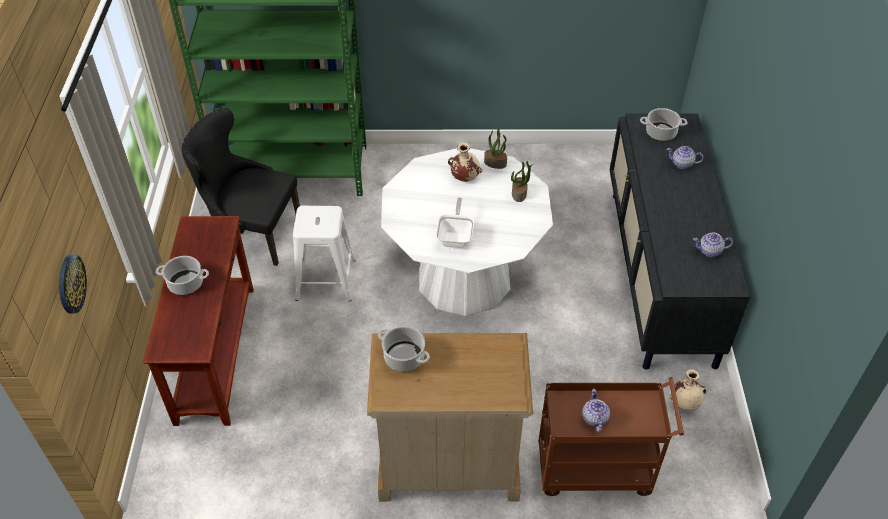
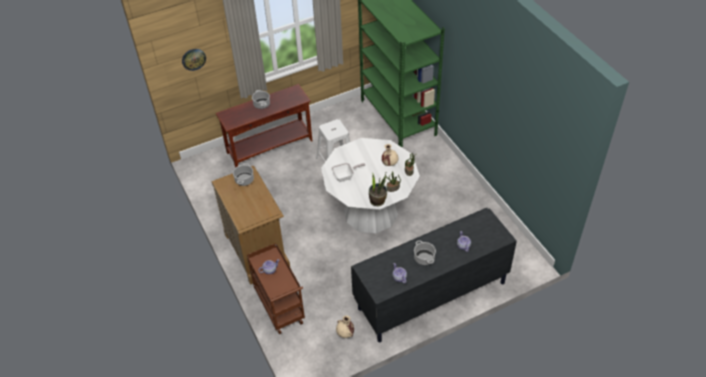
camera: 65 degrees right, 0 degrees up
black chair [182,108,300,266] -> none
cooking pot [640,108,688,141] -> cooking pot moved to [414,240,436,265]
none -> potted plant [369,173,387,206]

